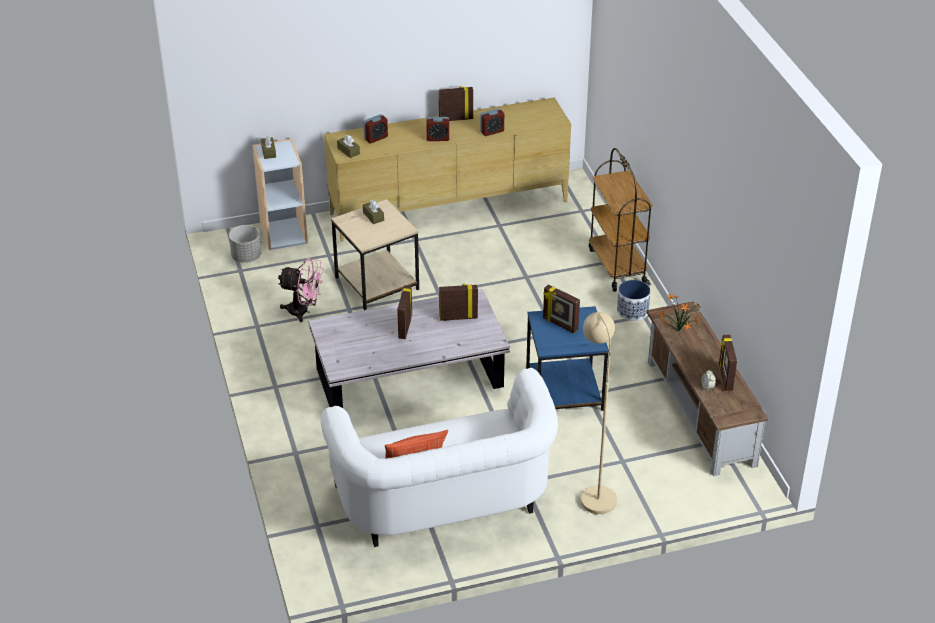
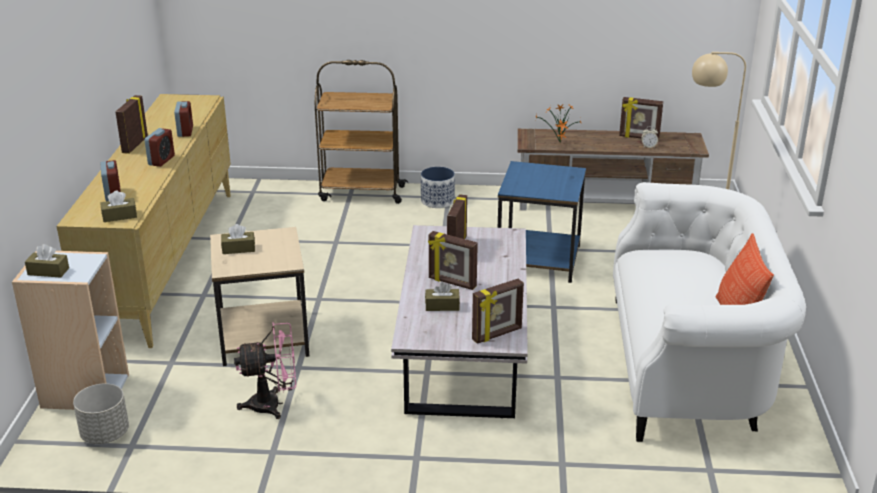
camera: 70 degrees left, 10 degrees down
pink fan [278,258,323,322] -> pink fan turned 45 degrees clockwise [234,322,296,419]
picture frame [543,284,580,333] -> picture frame moved to [472,279,524,344]
none -> brown tissue box [425,282,460,311]

